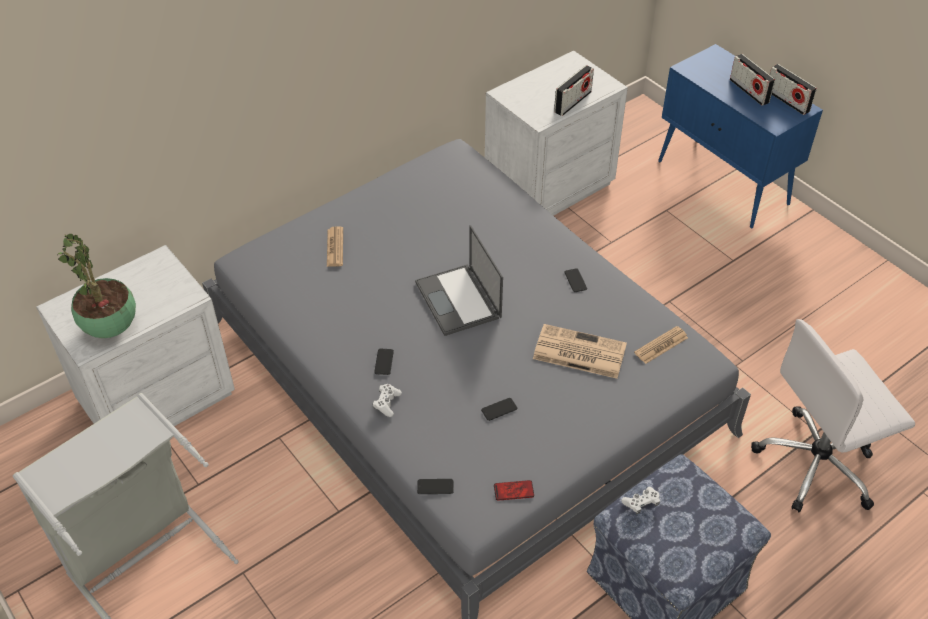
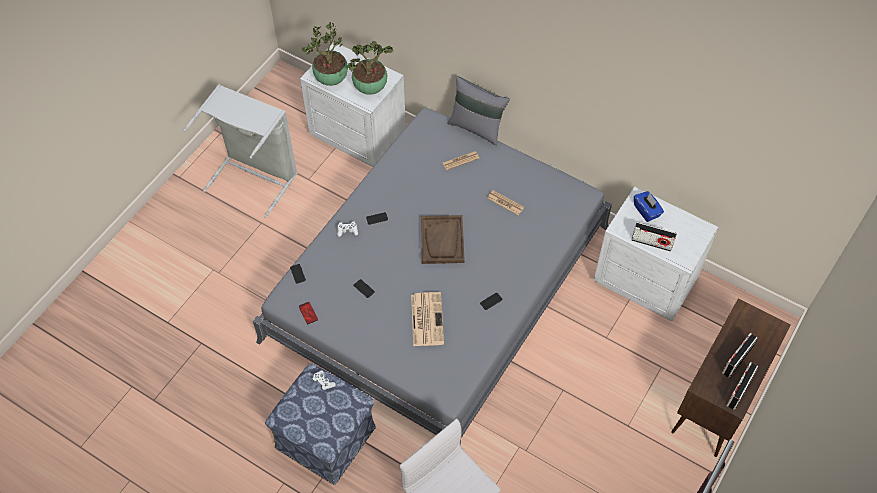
camera: 70 degrees right, 10 degrees up
laptop [415,225,503,336] -> brown tray [421,215,465,264]
newspaper [634,326,688,364] -> newspaper moved to [488,190,524,215]
blue cabinet [658,44,823,228] -> brown cabinet [671,298,791,457]
none -> potted plant [347,41,393,95]
none -> grey pillow [447,76,510,146]
none -> blue tissue box [634,191,664,222]

